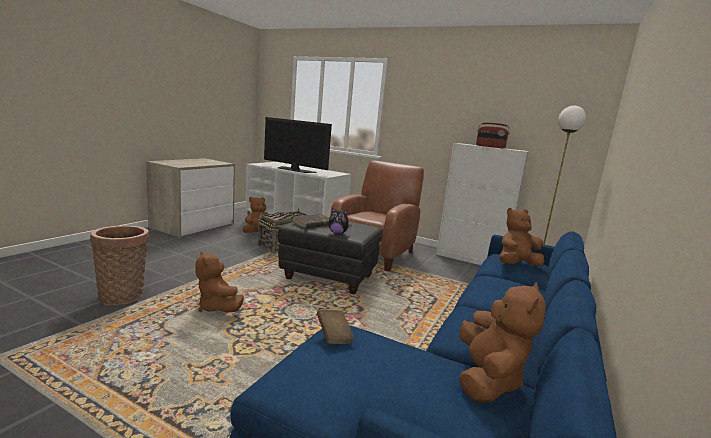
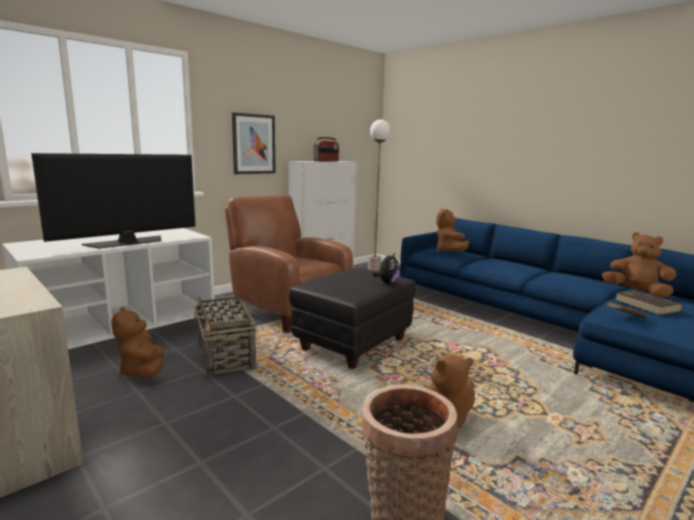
camera: 70 degrees left, 0 degrees up
brown book [293,214,330,228] -> brown book moved to [615,290,683,315]
none -> picture [232,112,275,174]

